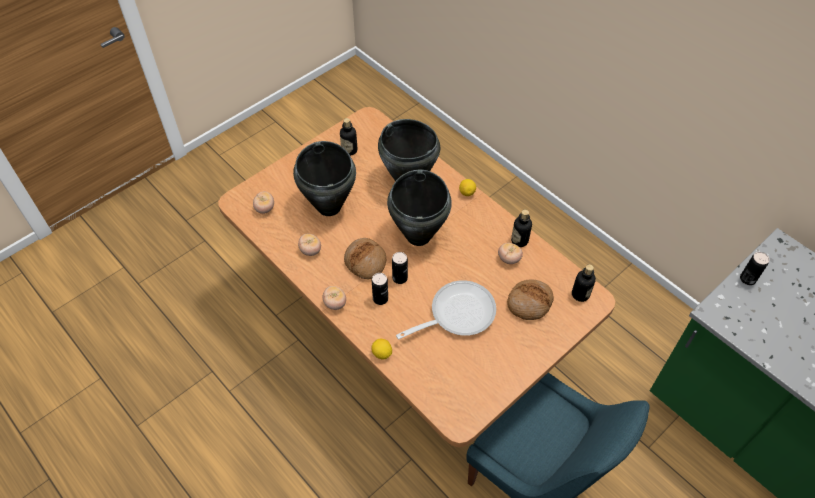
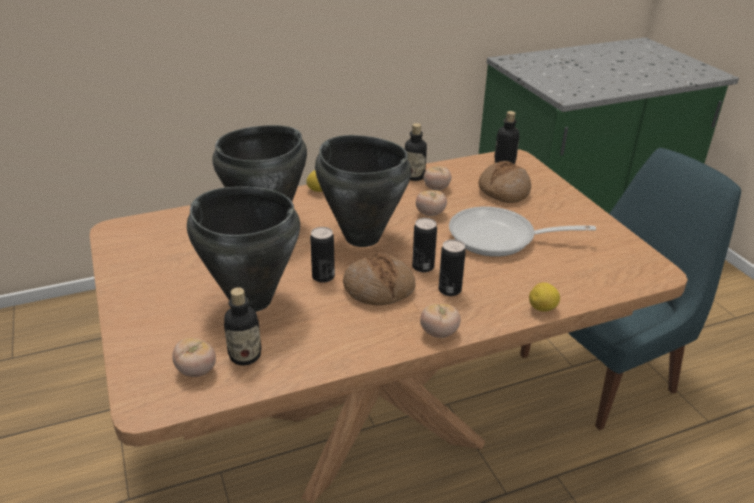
camera: 70 degrees left, 20 degrees down
tomato [298,234,321,256] -> tomato moved to [416,190,447,216]
bottle [340,118,357,156] -> bottle moved to [224,287,261,366]
frying pan [396,280,496,339] -> frying pan turned 75 degrees counterclockwise [449,207,596,257]
can [740,252,769,285] -> can moved to [310,227,335,283]

